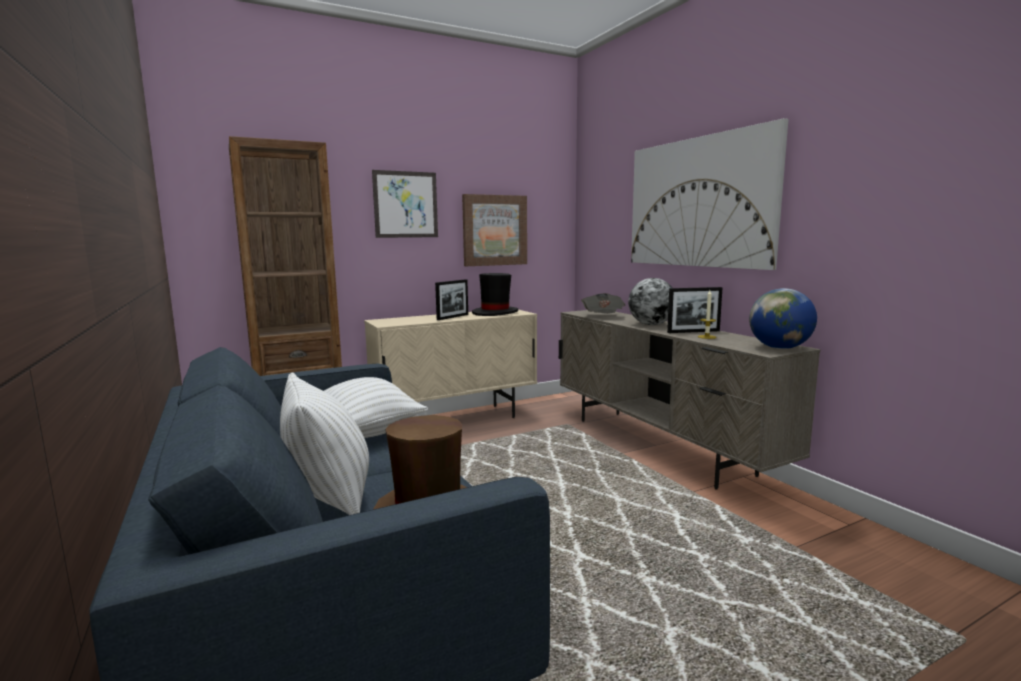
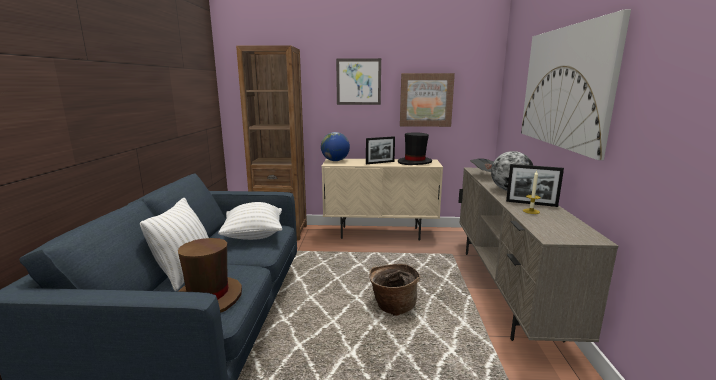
camera: 30 degrees right, 5 degrees up
globe [749,288,817,349] -> globe moved to [321,132,350,161]
none -> basket [369,264,421,316]

